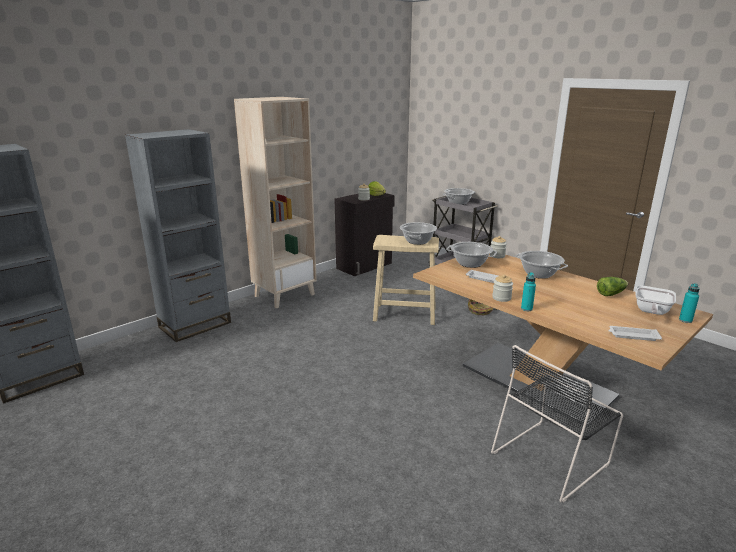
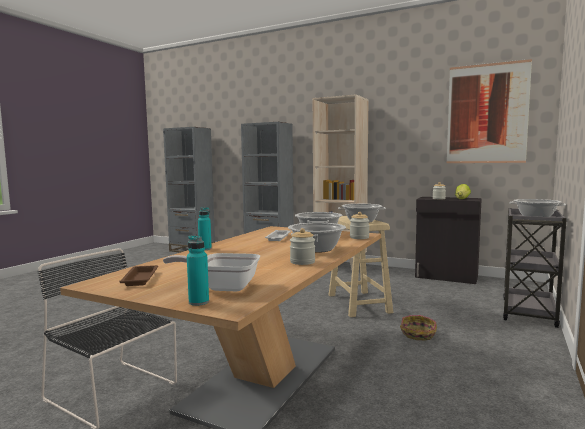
camera: 70 degrees right, 15 degrees down
jar [492,274,513,302] -> jar moved to [290,228,315,265]
lettuce [597,277,628,296] -> none
white tray [608,326,662,341] -> brown tray [119,265,158,286]
none -> picture [447,59,532,163]

